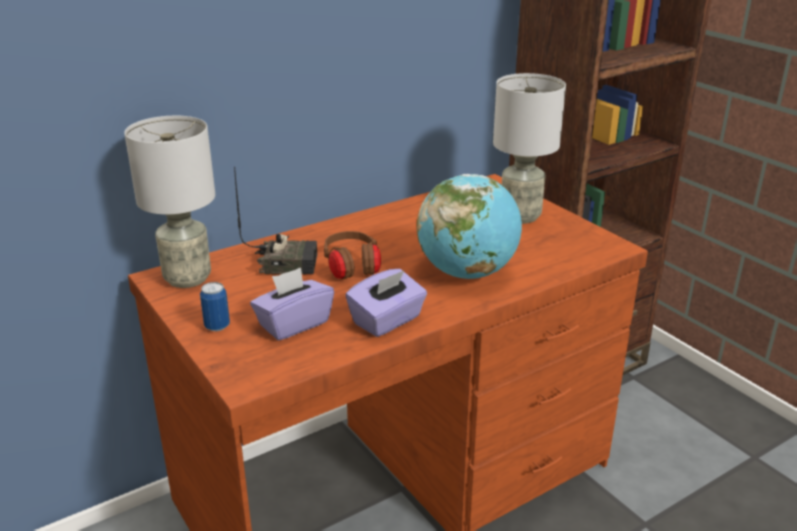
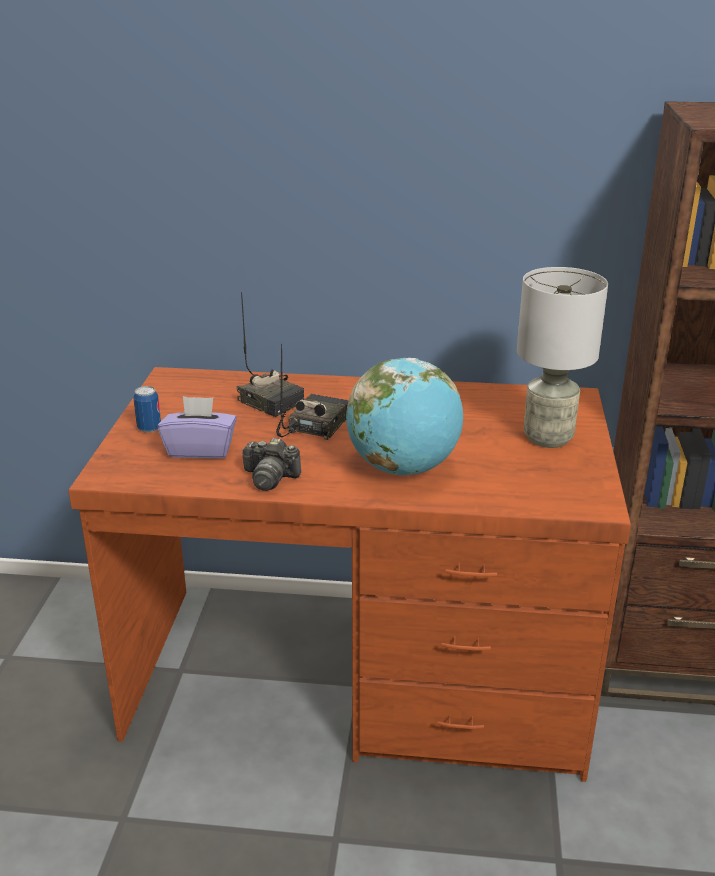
camera: 40 degrees right, 0 degrees up
grey table lamp [124,116,215,288] -> none
brown headphones [324,231,381,279] -> radio [276,344,349,440]
purple tissue box [345,269,427,337] -> camera [242,438,301,491]

